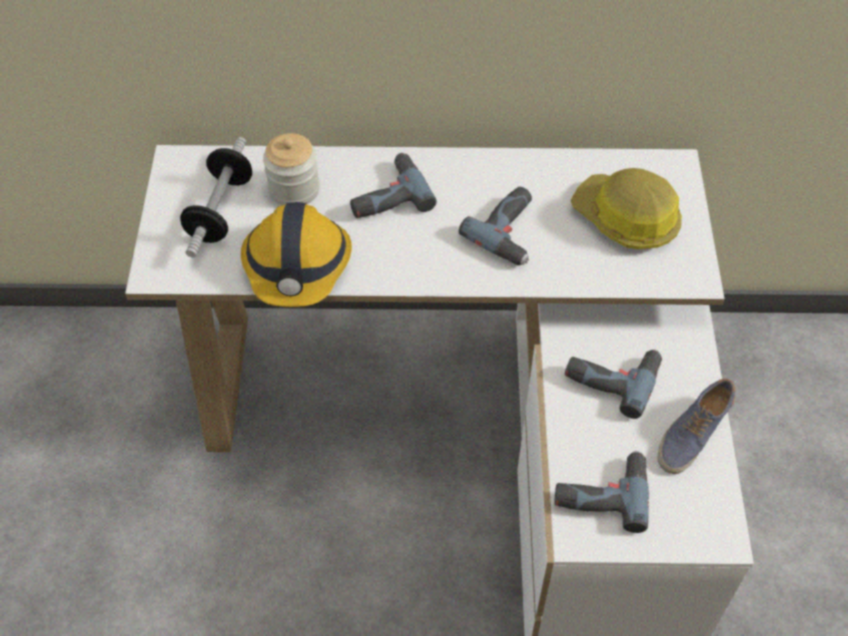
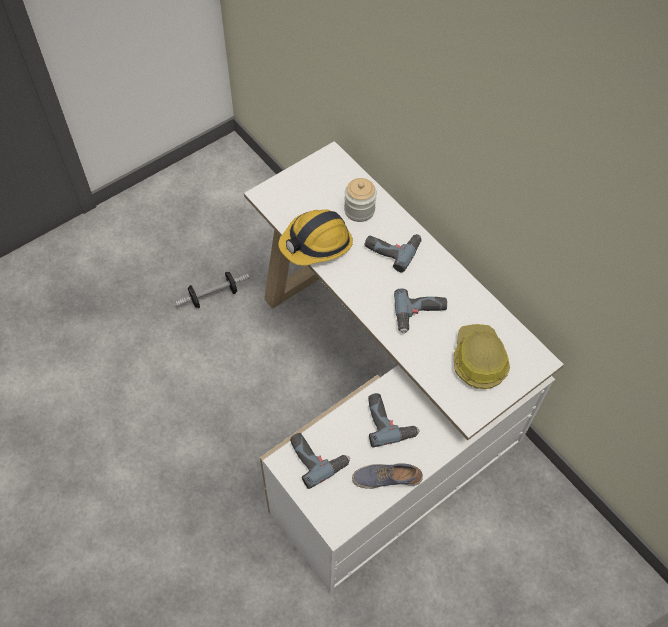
camera: 50 degrees right, 5 degrees up
dumbbell [180,137,252,257] -> dumbbell moved to [175,272,249,308]

